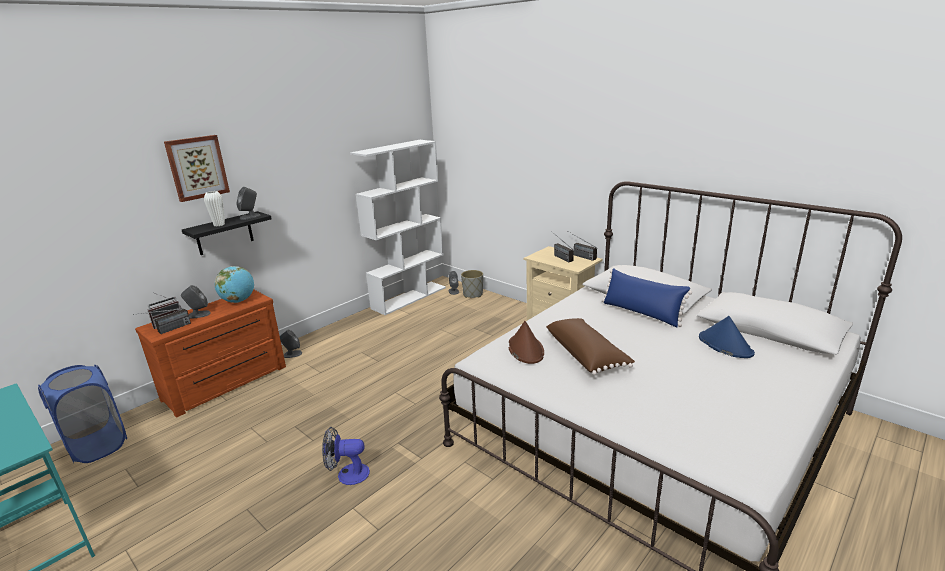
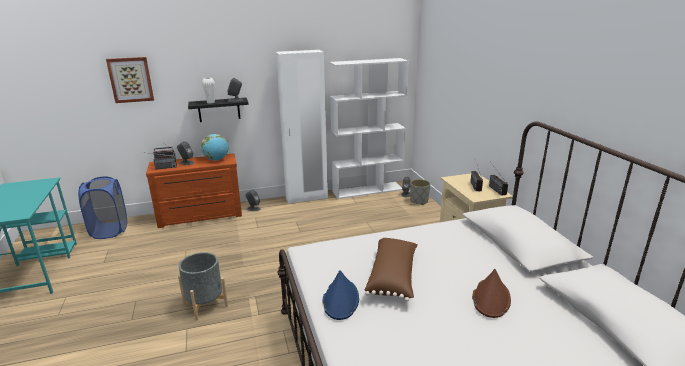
camera: 30 degrees right, 0 degrees up
picture [164,135,230,202] -> picture moved to [106,57,154,103]
fan [322,427,370,485] -> grey planter [178,252,228,320]
brown hat [509,321,544,364] -> brown hat moved to [472,269,511,318]
blue pillow [602,268,692,327] -> none
blue hat [699,316,755,358] -> blue hat moved to [323,270,359,320]
none -> white wardrobe [276,50,328,204]

